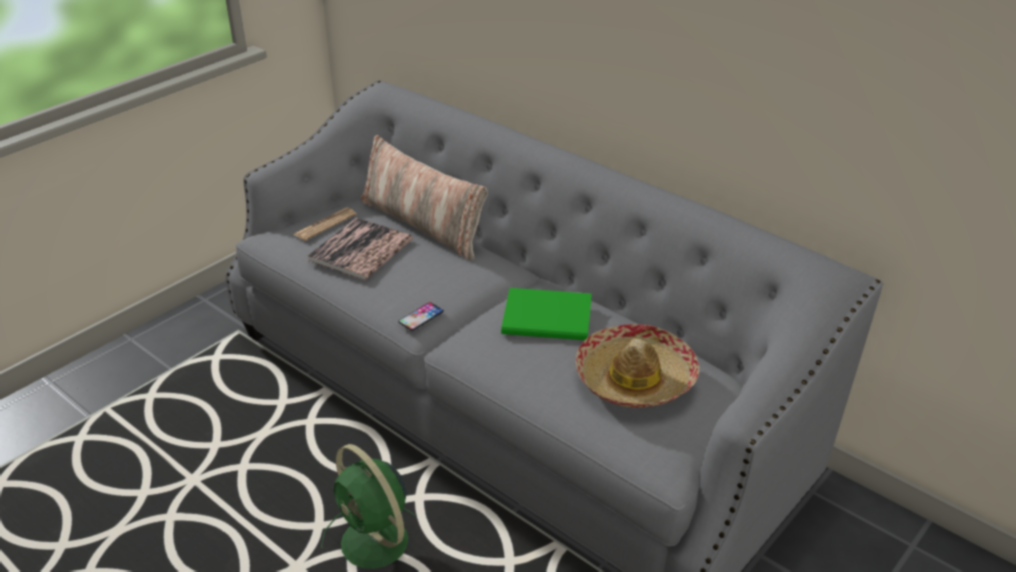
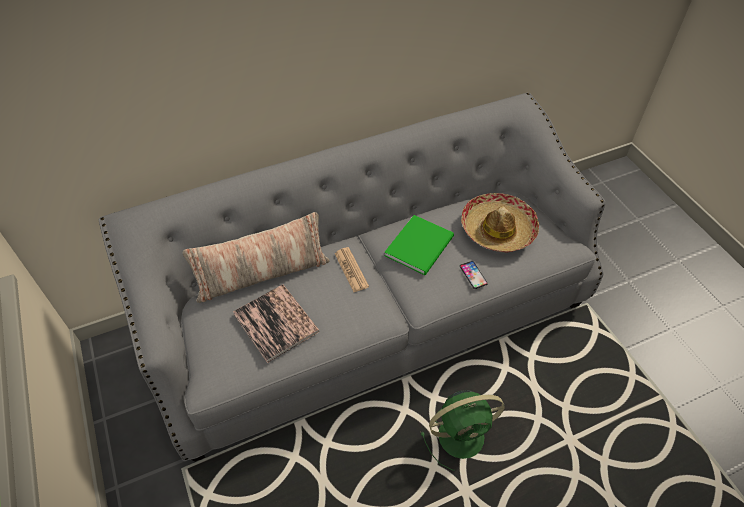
camera: 65 degrees left, 15 degrees up
newspaper [293,208,357,241] -> newspaper moved to [334,247,369,292]
phone [398,302,444,331] -> phone moved to [460,261,488,289]

